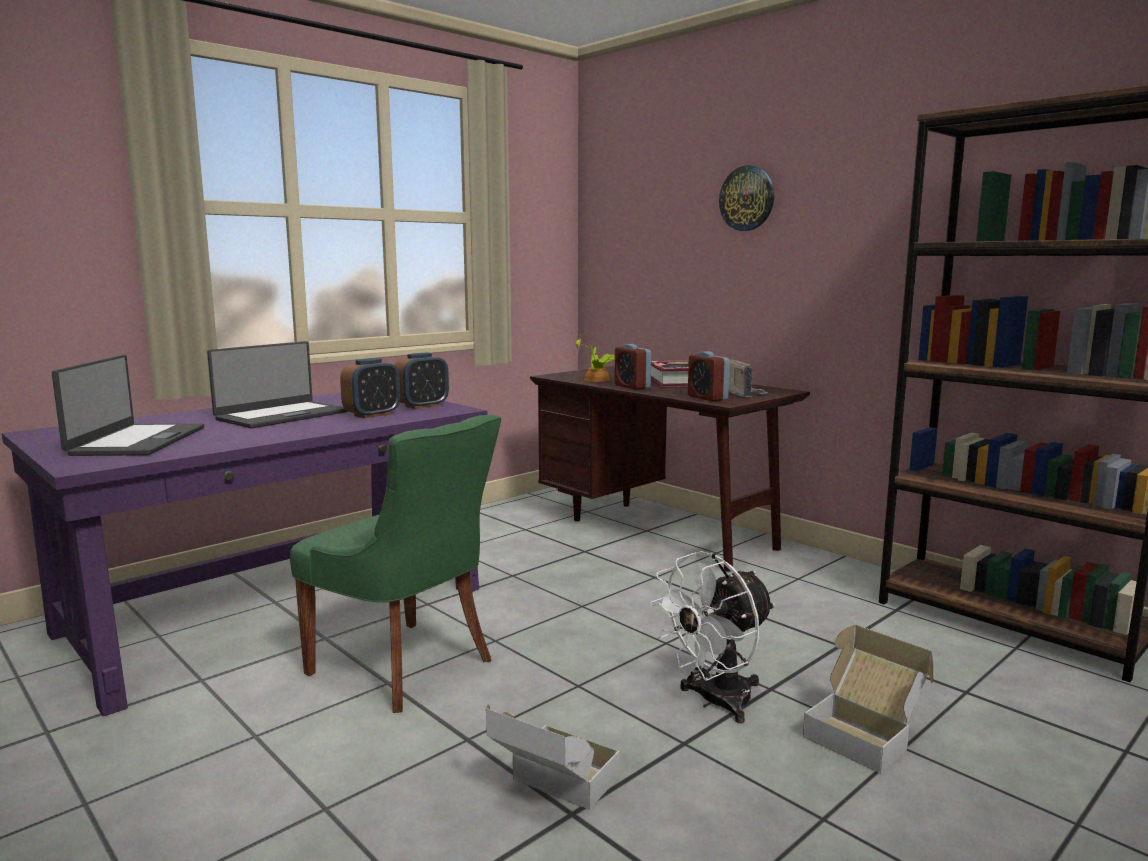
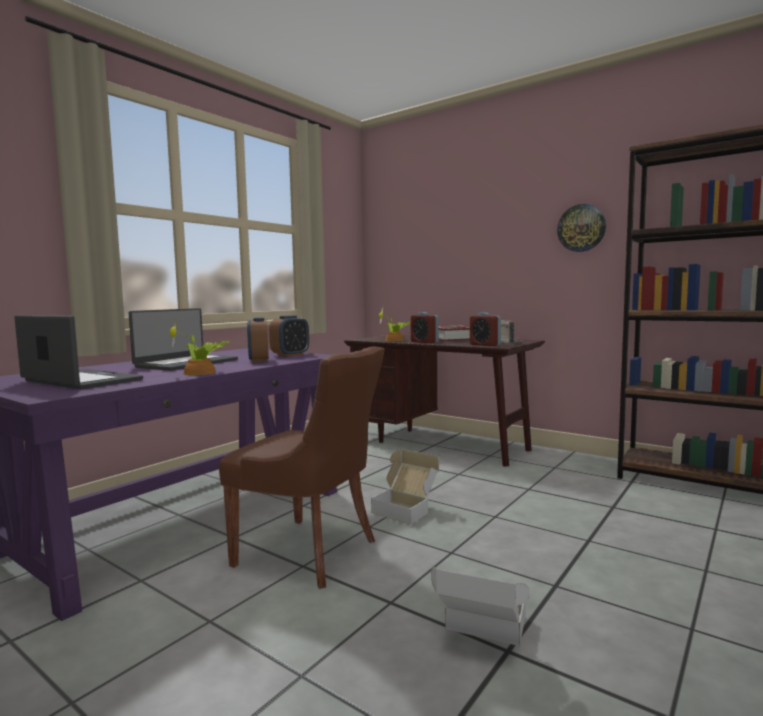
camera: 10 degrees left, 5 degrees down
laptop [52,355,204,456] -> laptop turned 45 degrees counterclockwise [14,315,143,389]
green chair [290,415,501,713] -> brown chair [219,347,385,589]
alarm clock [340,358,400,418] -> alarm clock turned 135 degrees clockwise [247,317,269,362]
white fan [650,551,775,723] -> none
wall clock [719,165,774,231] -> wall clock moved to [557,204,606,252]
cardboard box [803,625,934,774] -> cardboard box moved to [371,449,439,525]
none -> potted plant [170,321,230,375]

